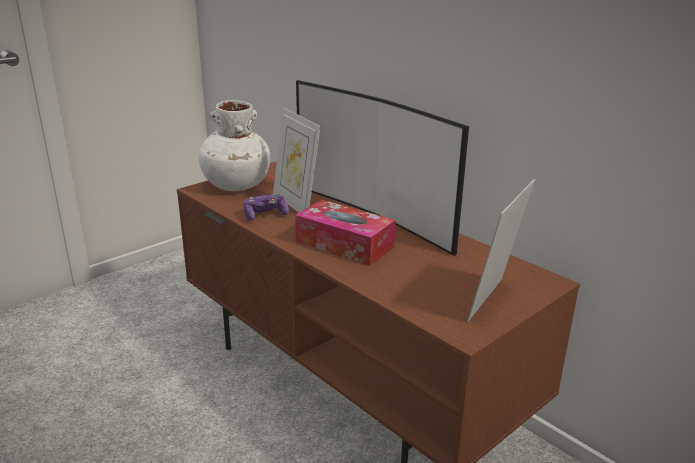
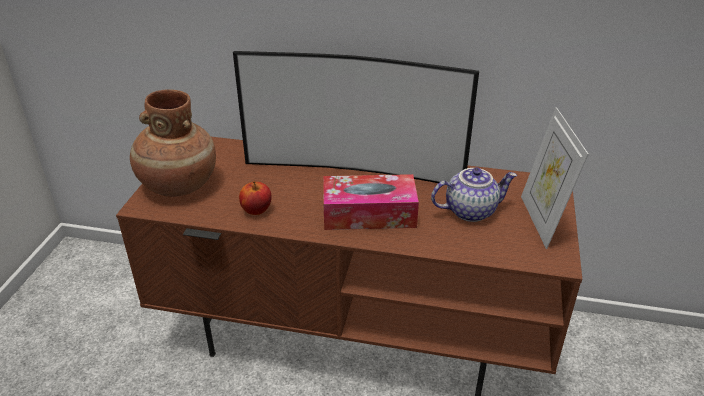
camera: 35 degrees left, 10 degrees up
white vase [199,100,271,191] -> brown vase [130,89,216,197]
game controller [244,194,289,221] -> apple [239,181,272,215]
picture frame [273,108,321,212] -> none
none -> teapot [431,167,517,222]

